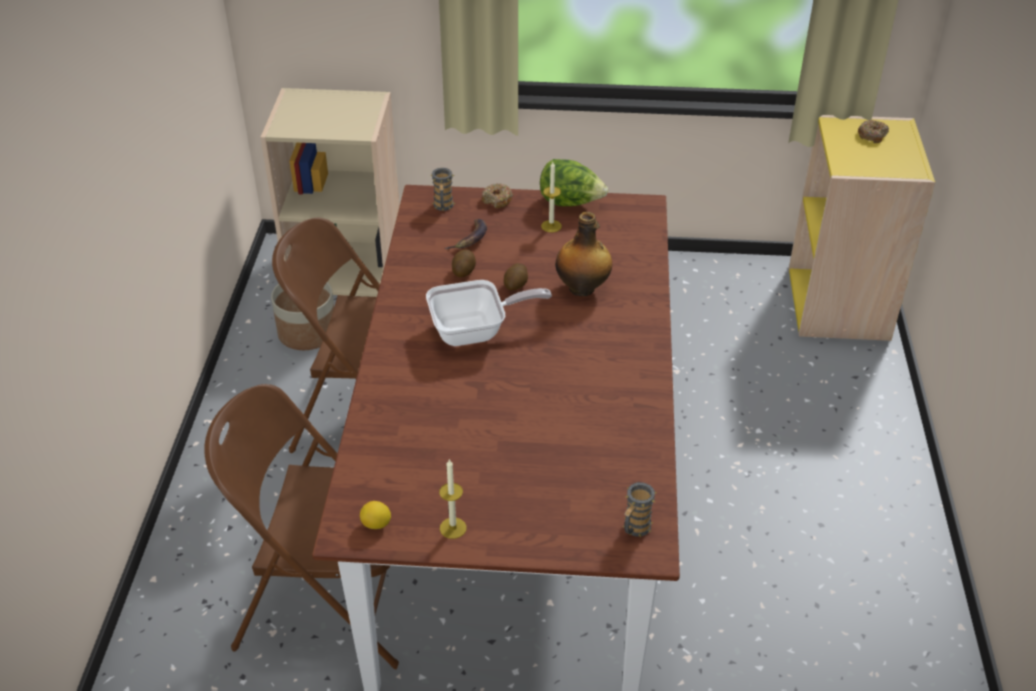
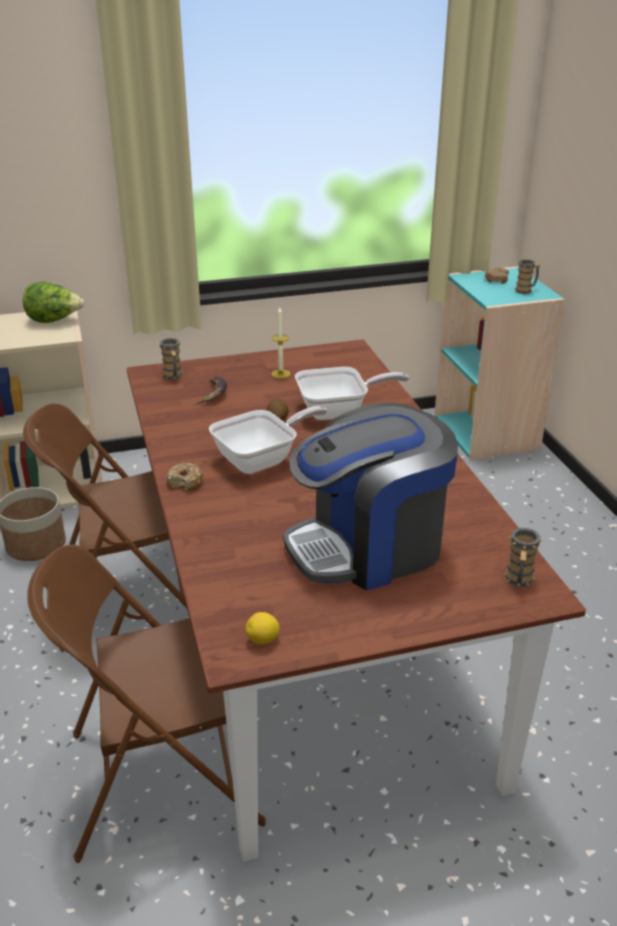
camera: 20 degrees left, 10 degrees down
candle [439,460,467,539] -> none
potato [452,249,476,277] -> none
donut [482,183,513,208] -> donut moved to [166,463,204,491]
lettuce [540,159,608,206] -> lettuce moved to [23,282,84,323]
bottle [555,212,612,296] -> frying pan [295,367,409,420]
yellow bookcase [789,115,935,341] -> turquoise bookcase [434,266,565,460]
none -> coffee machine [284,403,458,591]
none -> mug [514,259,541,294]

